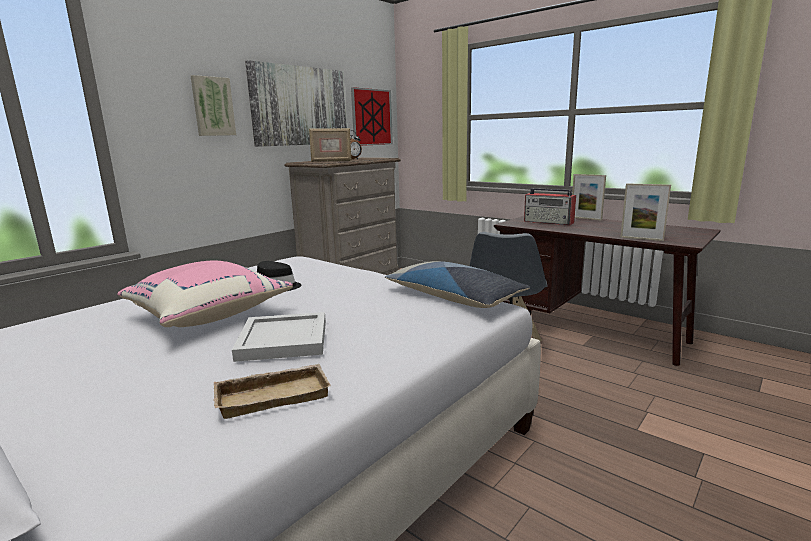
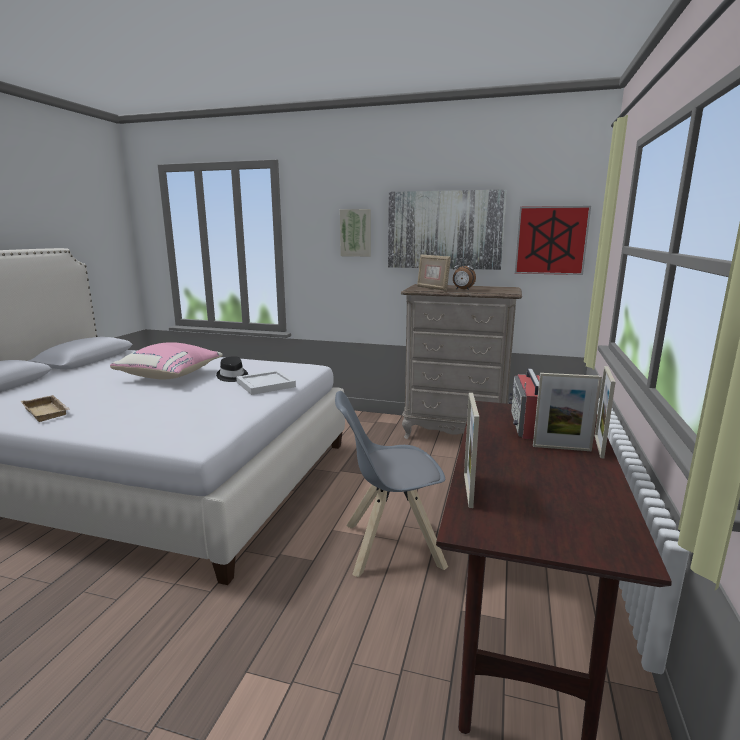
camera: 65 degrees right, 0 degrees up
white tray [232,312,326,362] -> white tray moved to [236,370,296,395]
pillow [385,261,530,308] -> none
none -> picture frame [533,373,602,451]

